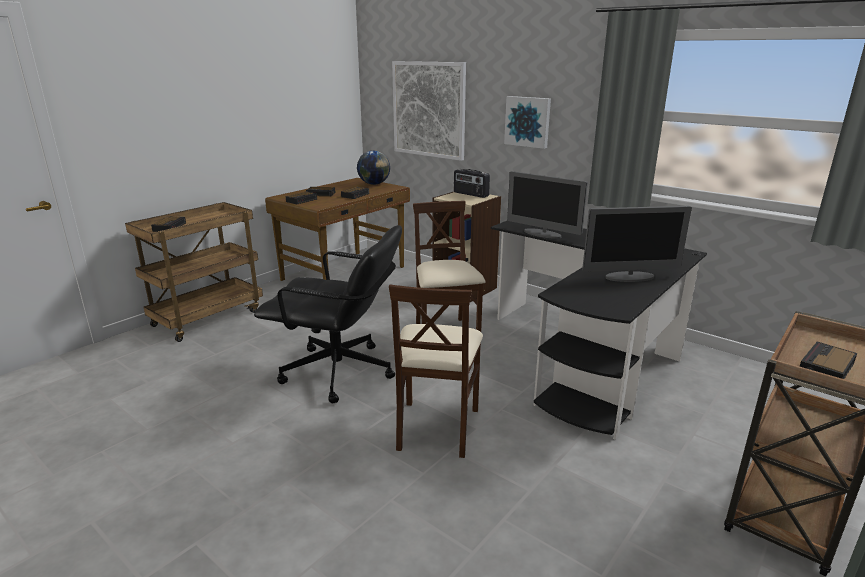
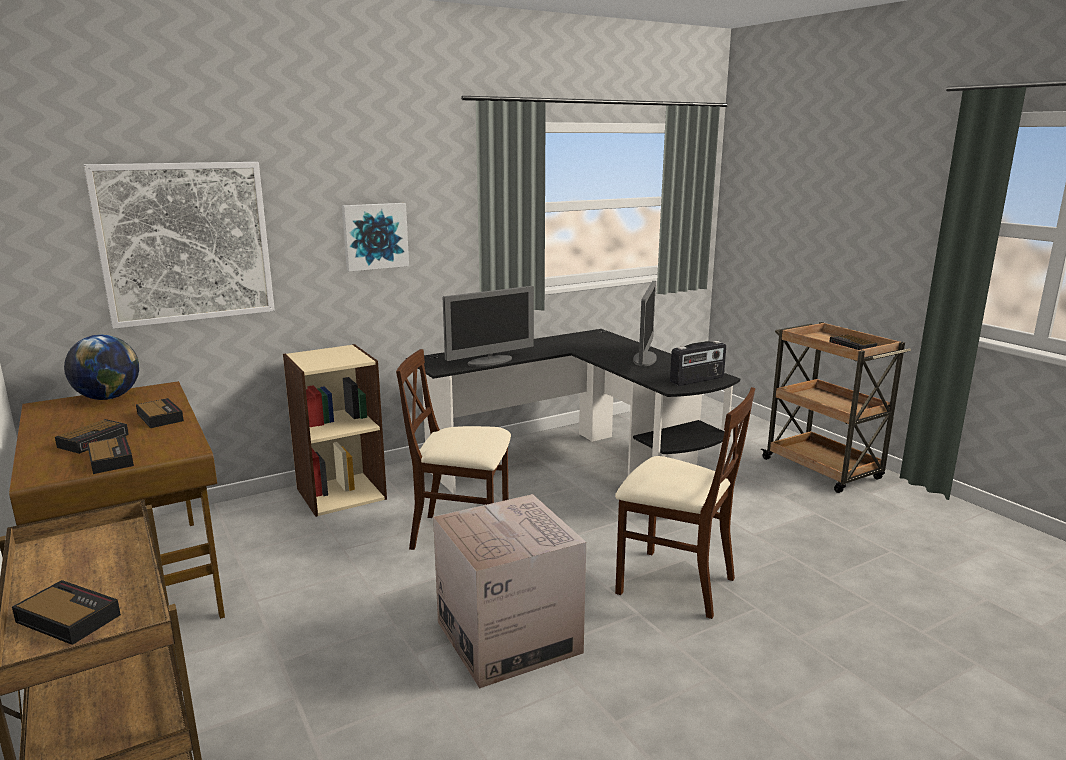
camera: 70 degrees left, 5 degrees down
black office chair [254,225,402,403] -> cardboard box [433,494,586,689]
radio [454,169,490,198] -> radio moved to [670,341,726,386]

